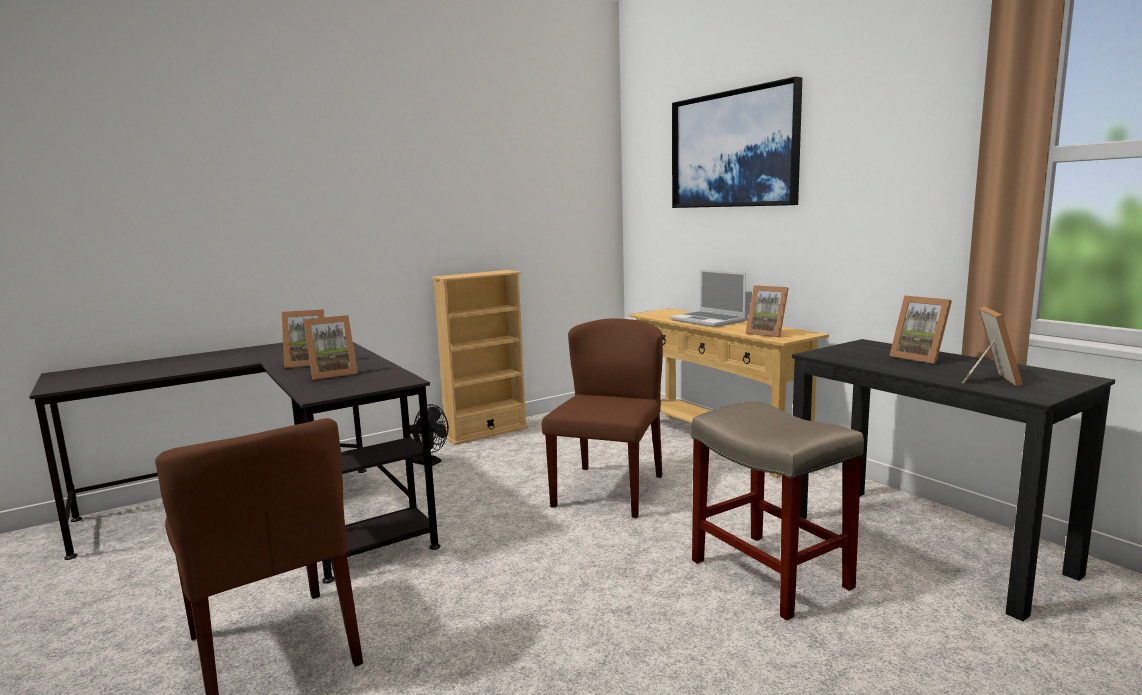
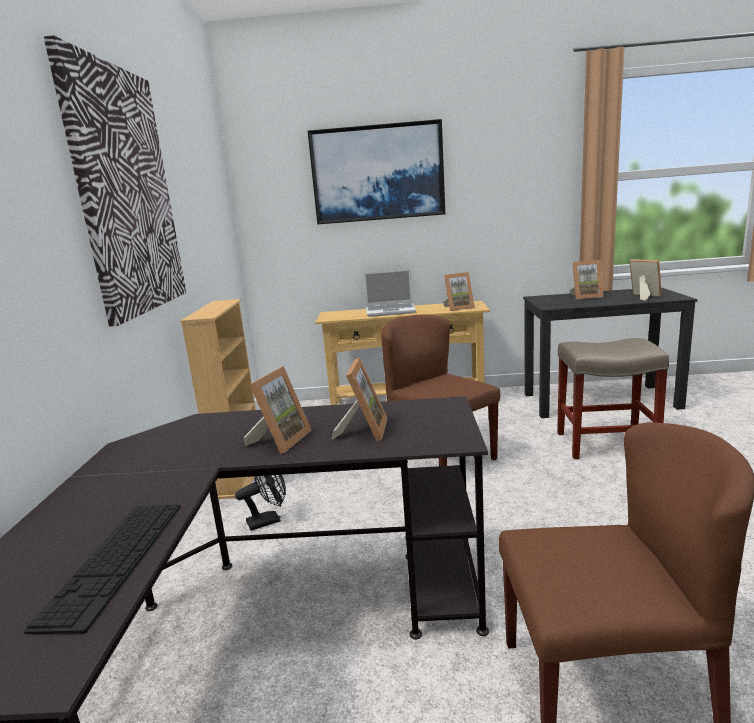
camera: 55 degrees left, 5 degrees up
none -> keyboard [23,504,181,634]
none -> picture [44,35,186,327]

